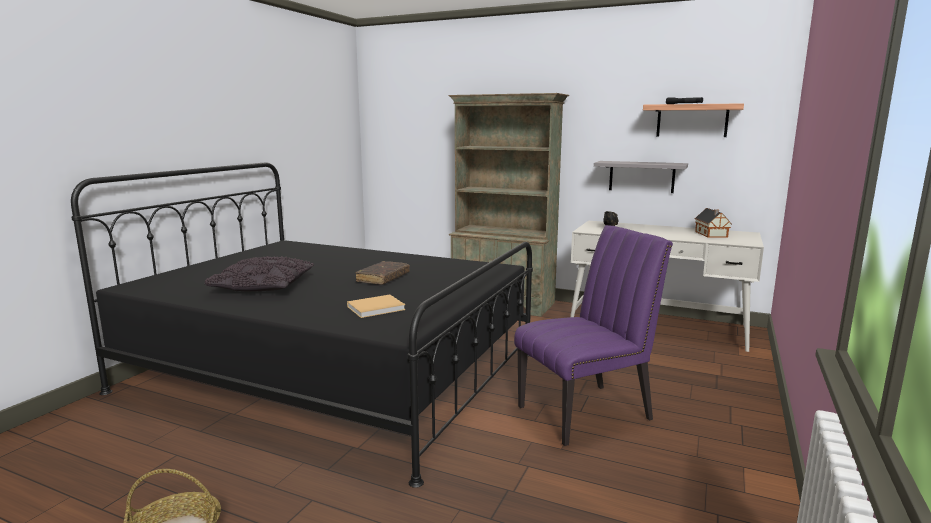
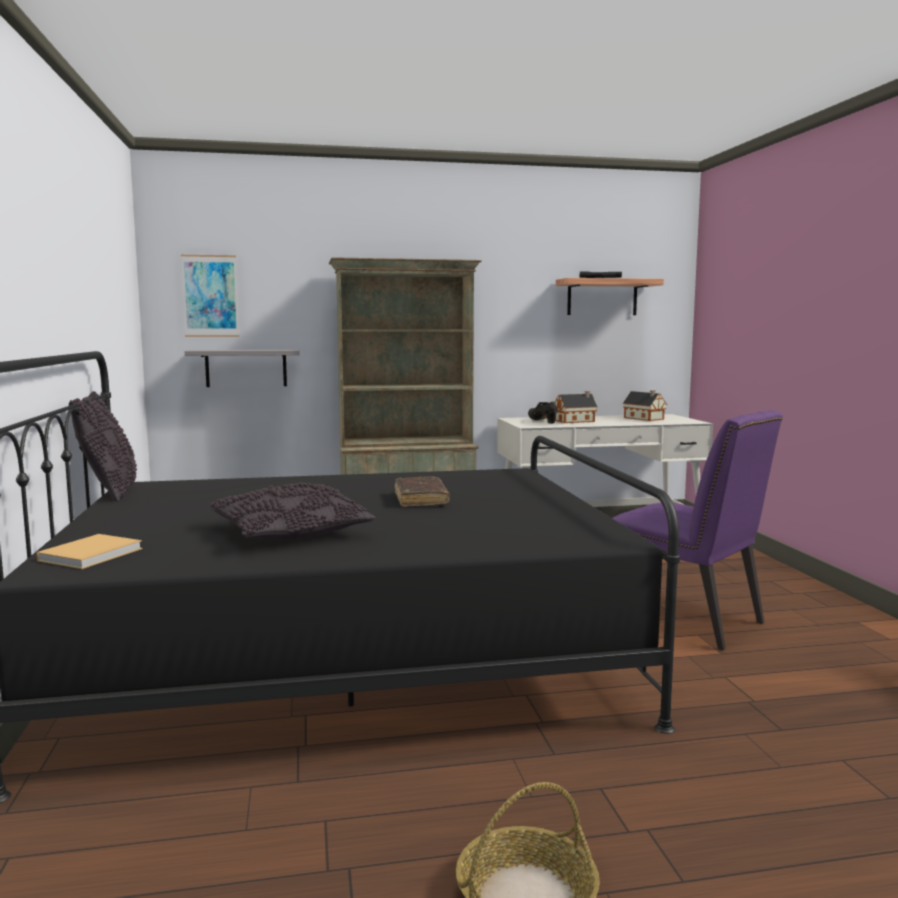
camera: 35 degrees left, 5 degrees down
beige book [347,294,406,318] -> beige book moved to [36,534,142,569]
purple chair [514,225,673,446] -> purple chair turned 105 degrees clockwise [613,410,783,650]
grey shelf [594,161,688,193] -> grey shelf moved to [184,349,300,387]
none -> black pillow [69,391,137,502]
none -> picture [181,255,239,337]
none -> toy house [555,391,598,423]

